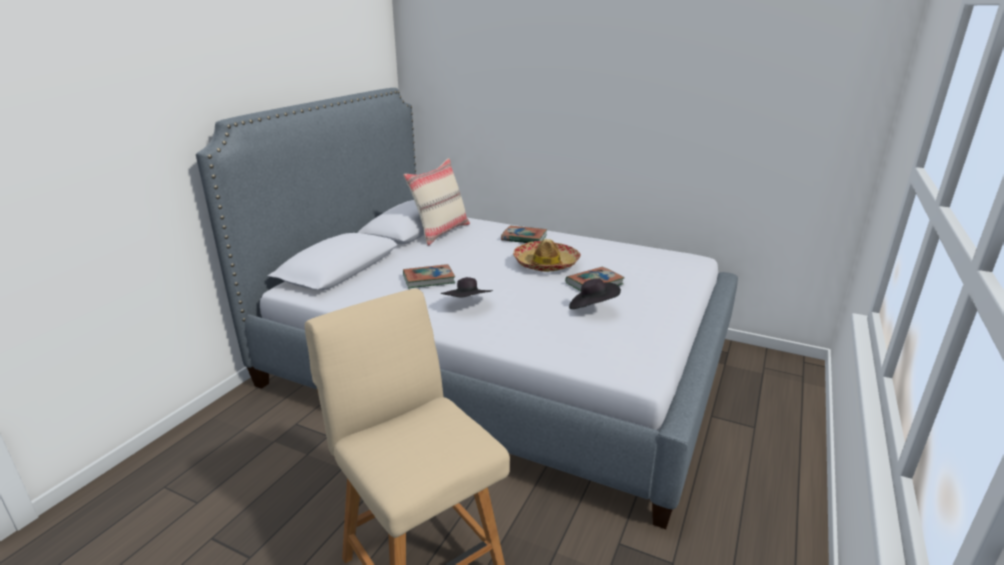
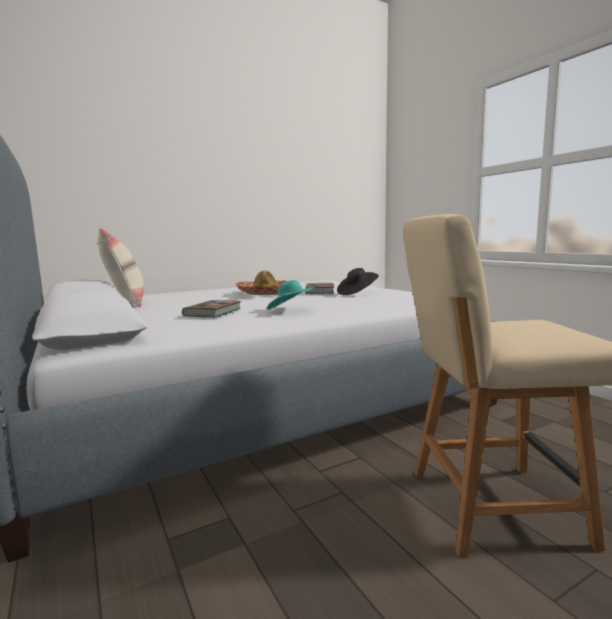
camera: 55 degrees left, 15 degrees down
black hat [441,277,493,297] -> turquoise hat [267,280,314,310]
book [501,225,547,243] -> none

